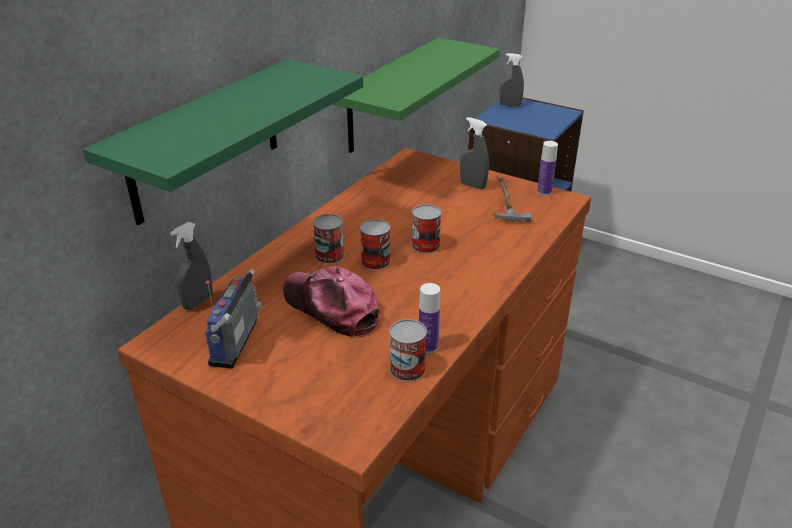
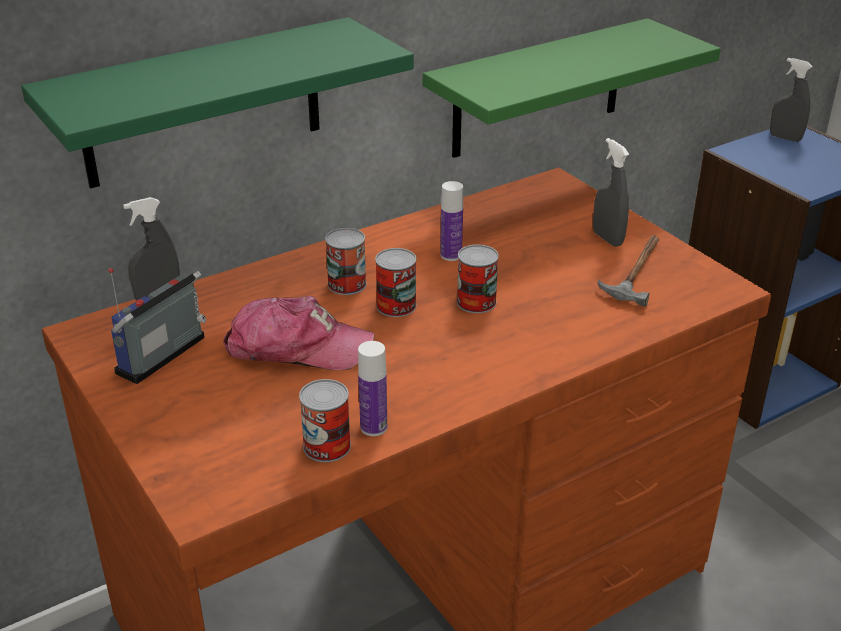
camera: 25 degrees right, 0 degrees up
cap [283,266,379,338] -> cap turned 120 degrees clockwise [223,296,375,371]
bottle [537,141,558,195] -> bottle moved to [440,181,463,261]

